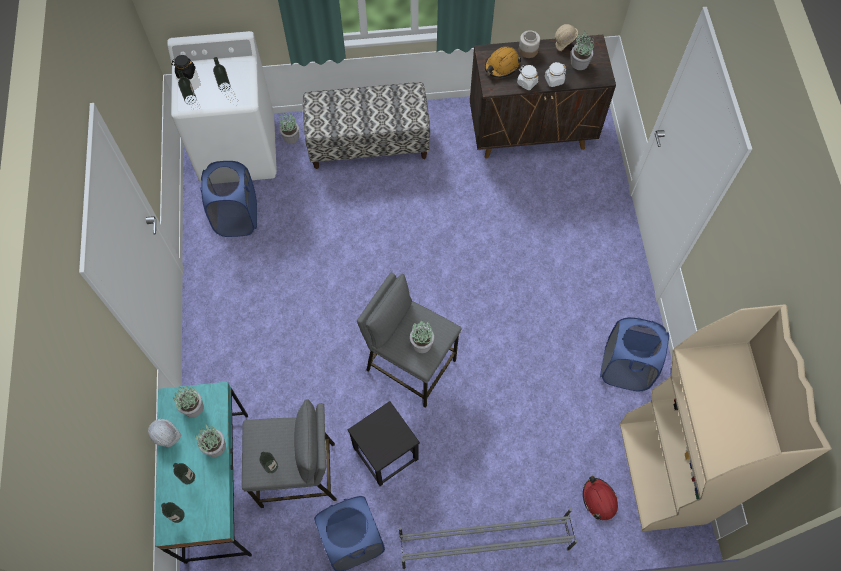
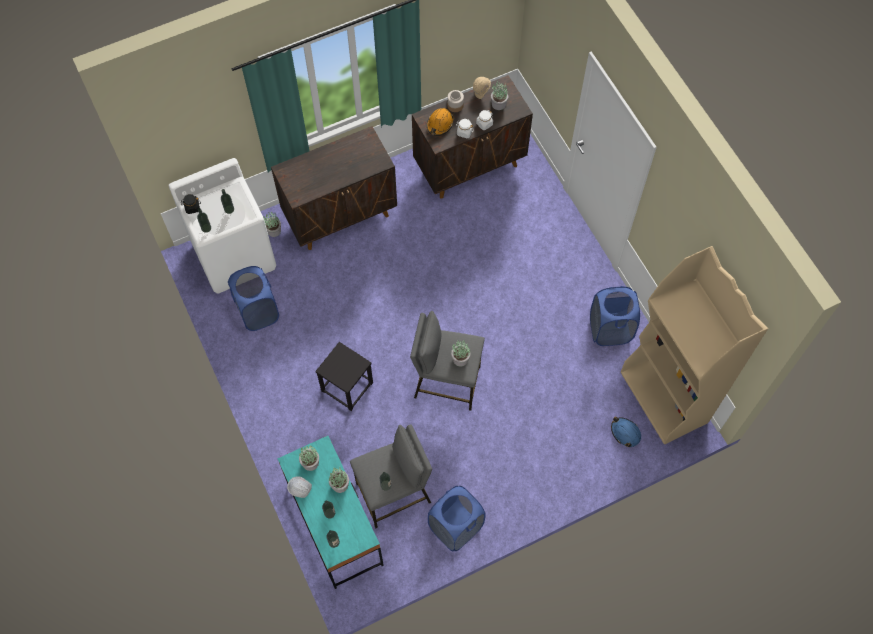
camera: 20 degrees left, 0 degrees up
bench [303,82,430,169] -> brown cabinet [271,126,397,250]
black stool [348,401,420,486] -> black stool moved to [315,342,373,411]
grey shoe rack [399,508,578,569] -> none
red hard hat [583,476,618,520] -> blue hard hat [611,417,641,448]

